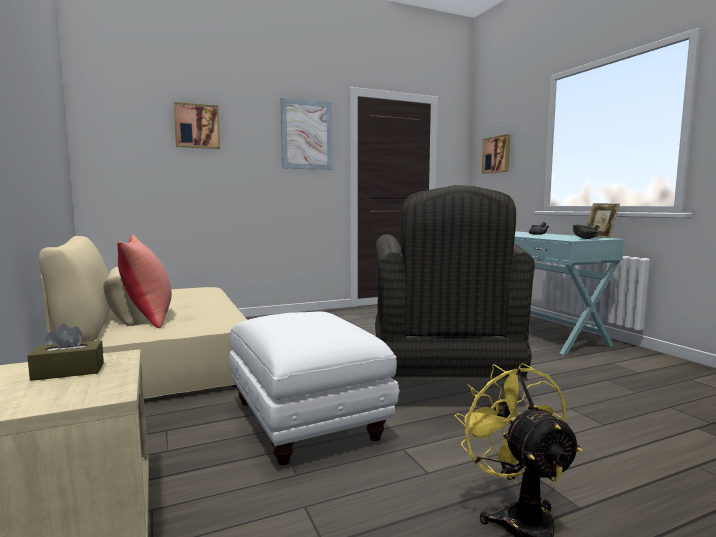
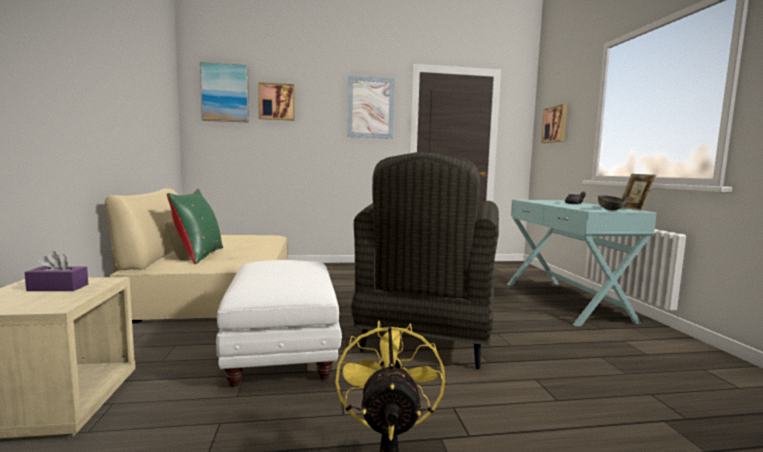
camera: 15 degrees right, 0 degrees up
brown tissue box [27,324,104,381] -> purple tissue box [25,251,88,291]
red pillow [117,234,172,328] -> green pillow [167,189,223,264]
none -> picture [200,62,249,123]

